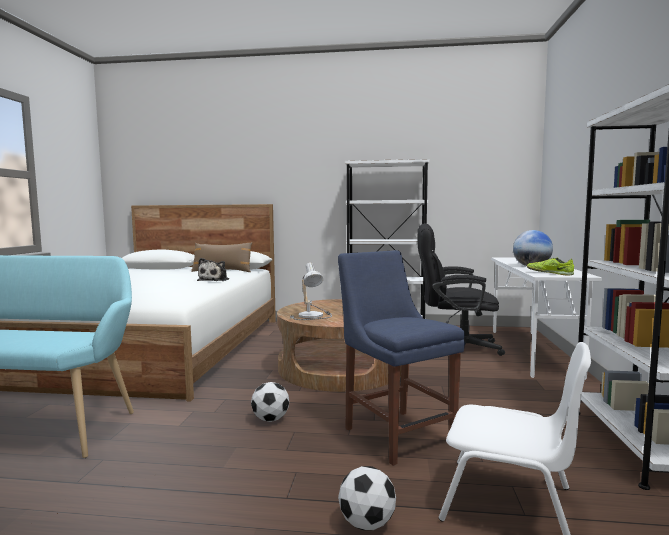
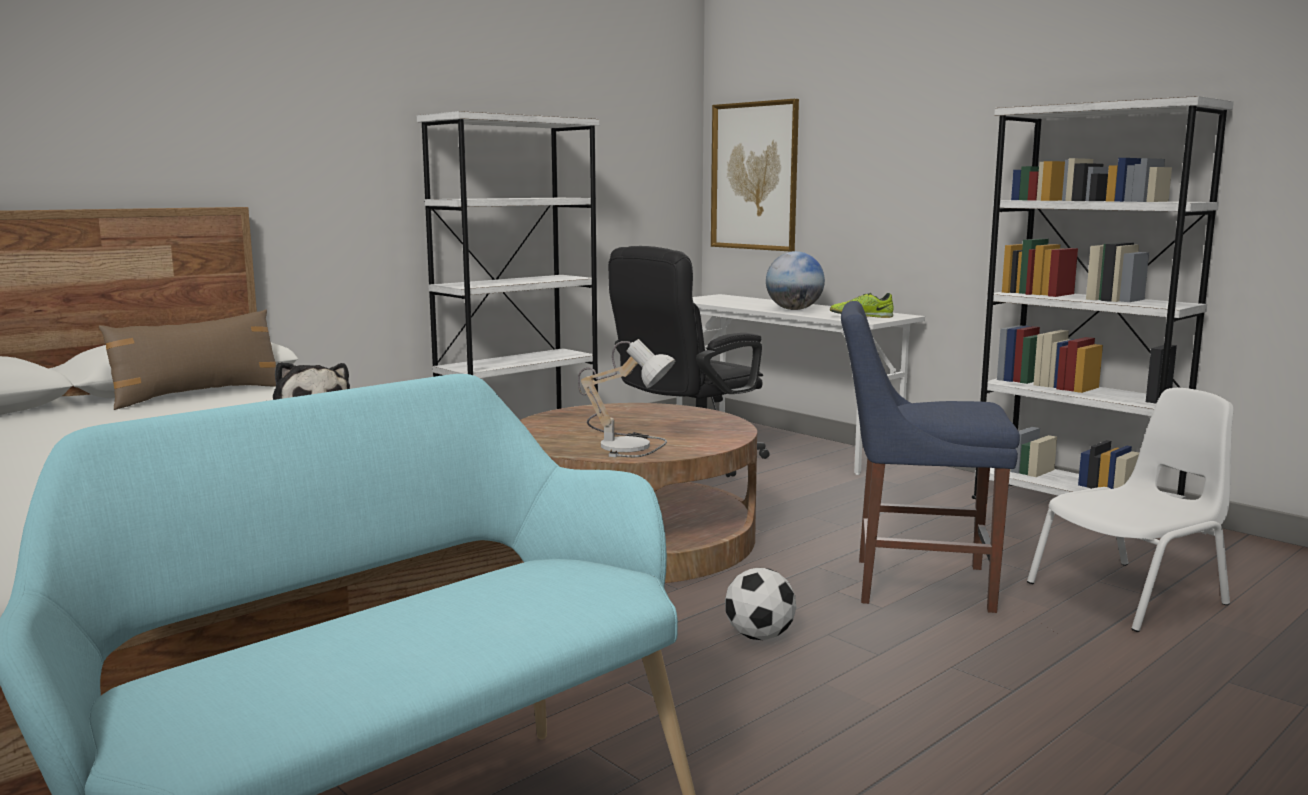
camera: 50 degrees left, 5 degrees up
football [338,466,396,530] -> none
none -> picture [711,99,799,251]

